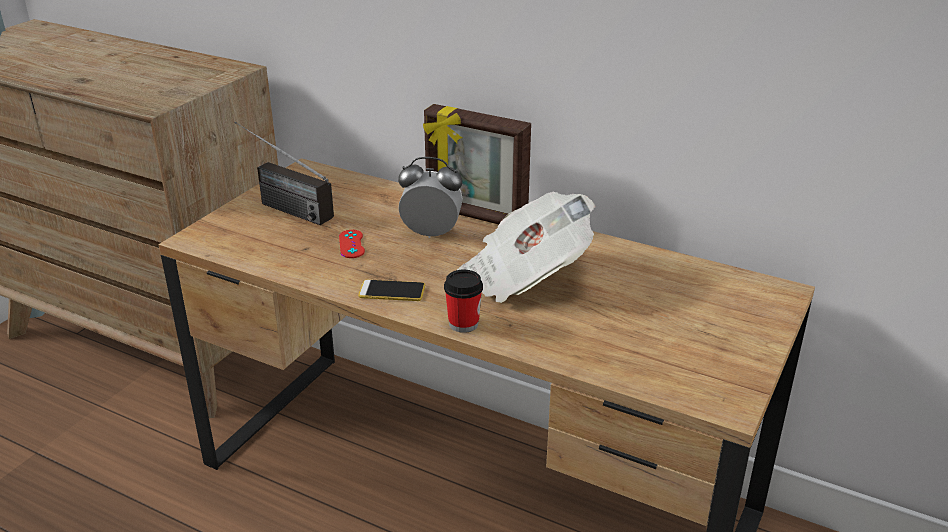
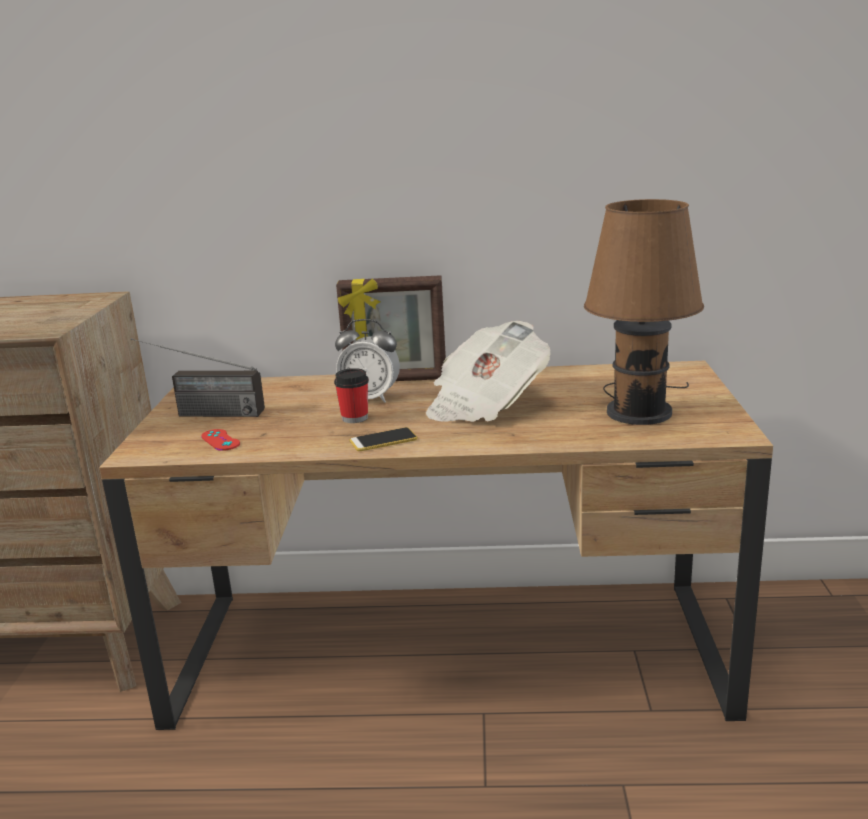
camera: 25 degrees left, 10 degrees down
red game controller [339,230,365,258] -> red game controller moved to [201,429,240,451]
alarm clock [398,157,463,238] -> alarm clock turned 150 degrees counterclockwise [335,319,400,403]
cup [444,270,483,333] -> cup moved to [334,368,369,423]
none -> brown table lamp [584,199,704,425]

